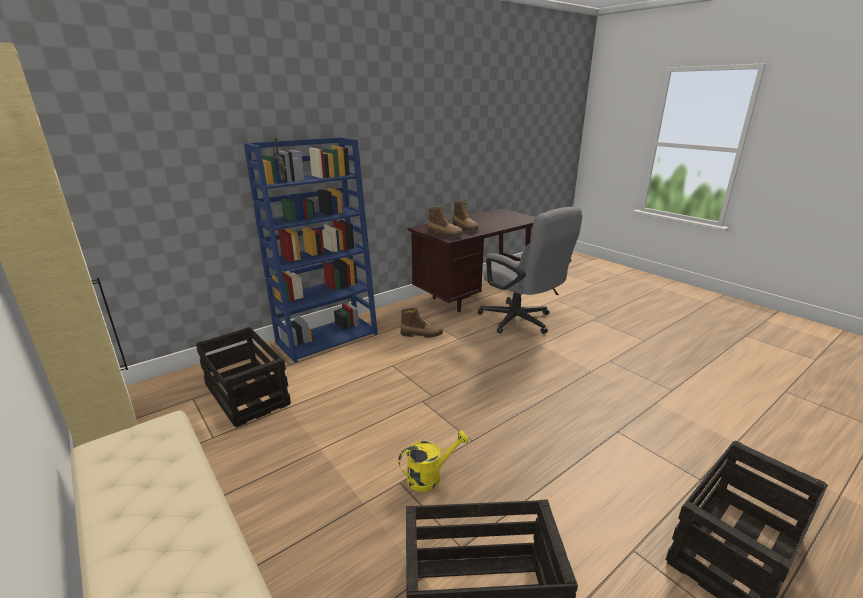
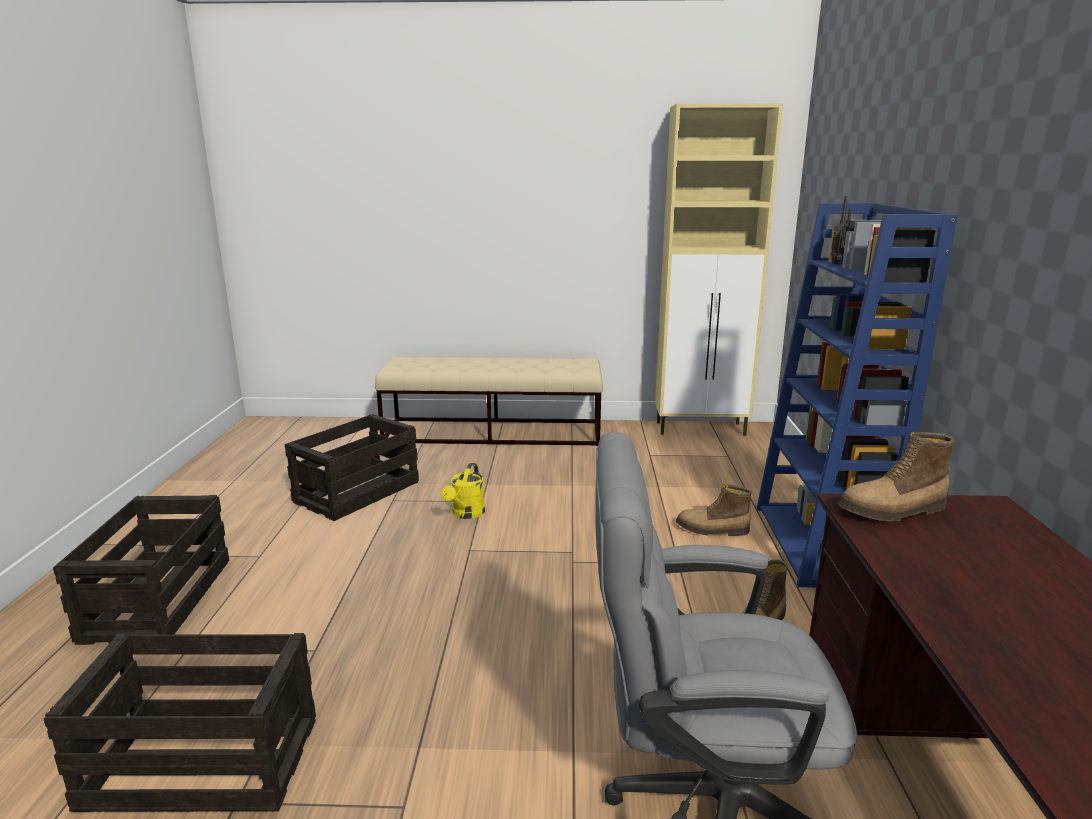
camera: 130 degrees right, 5 degrees down
crate [196,327,291,427] -> crate moved to [43,633,316,812]
boot [452,201,479,231] -> boot moved to [676,484,752,536]

